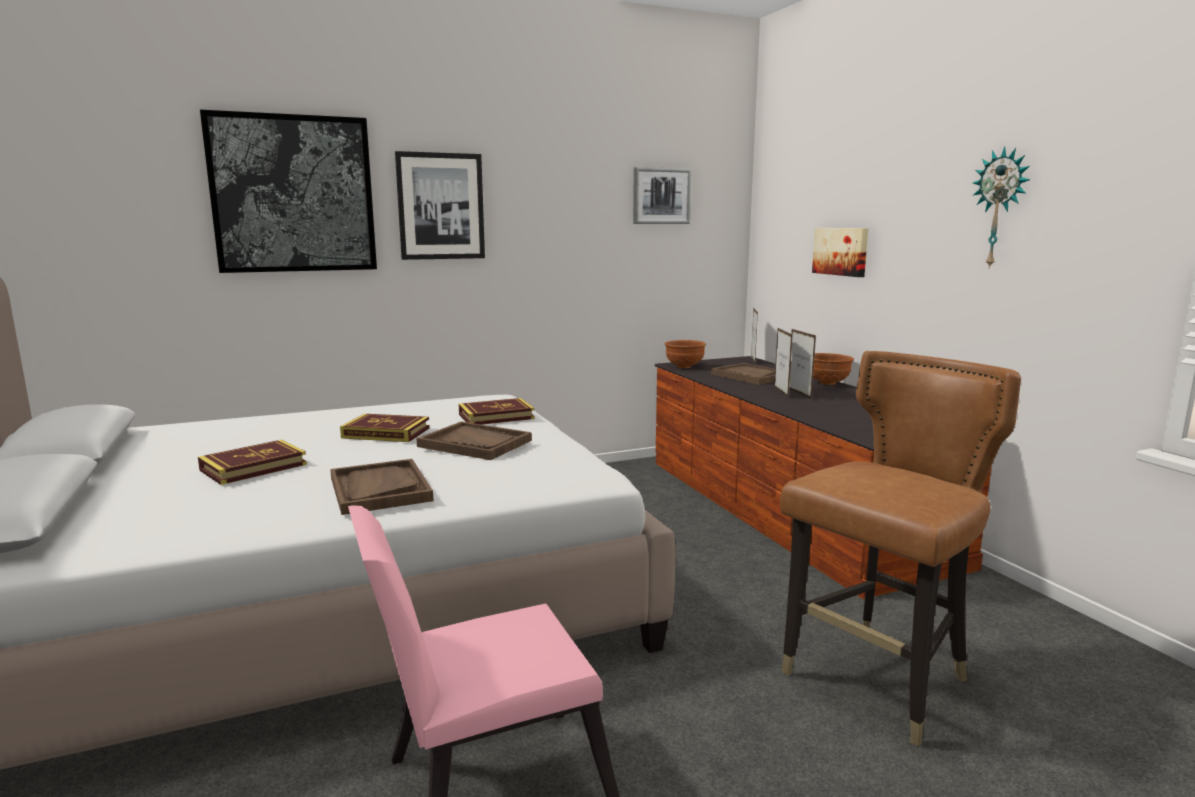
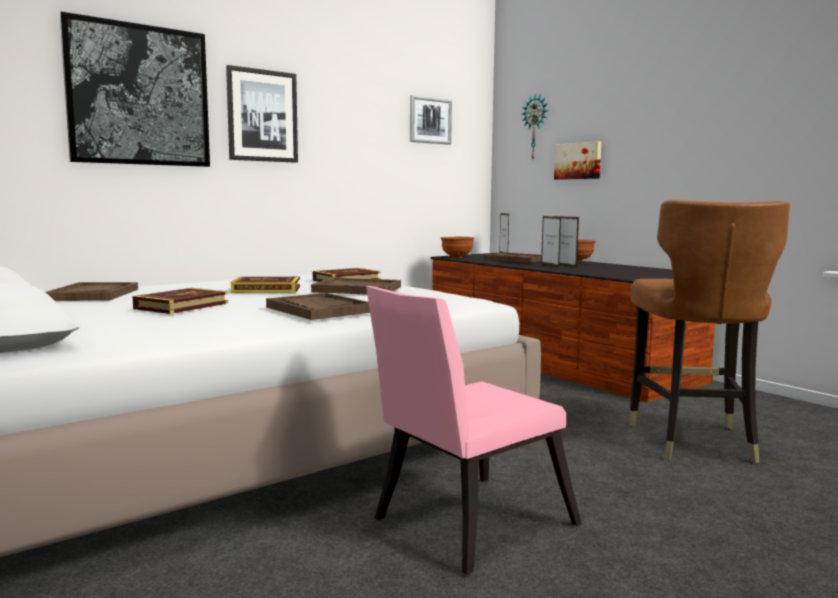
camera: 15 degrees left, 5 degrees down
brown chair [780,351,1021,747] -> brown chair turned 150 degrees clockwise [629,200,790,463]
wall clock [973,146,1030,269] -> wall clock moved to [522,94,548,159]
none -> brown tray [45,282,138,301]

